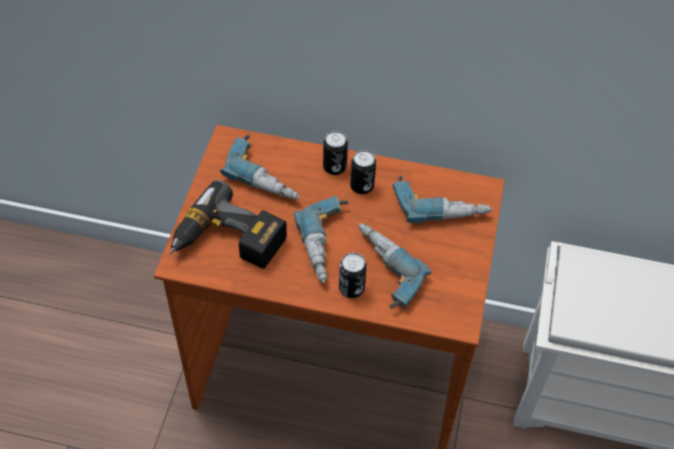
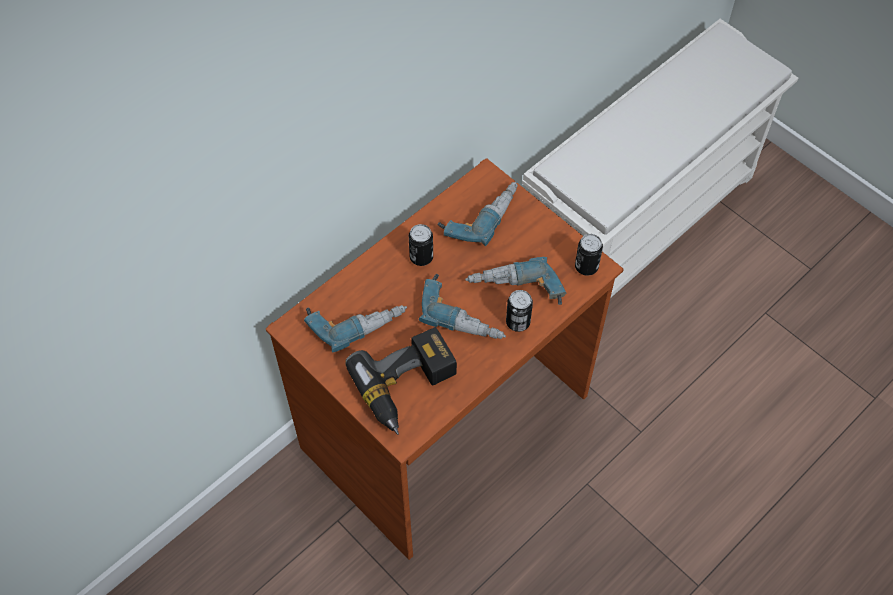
camera: 55 degrees left, 5 degrees up
can [323,131,348,175] -> can moved to [575,234,603,276]

